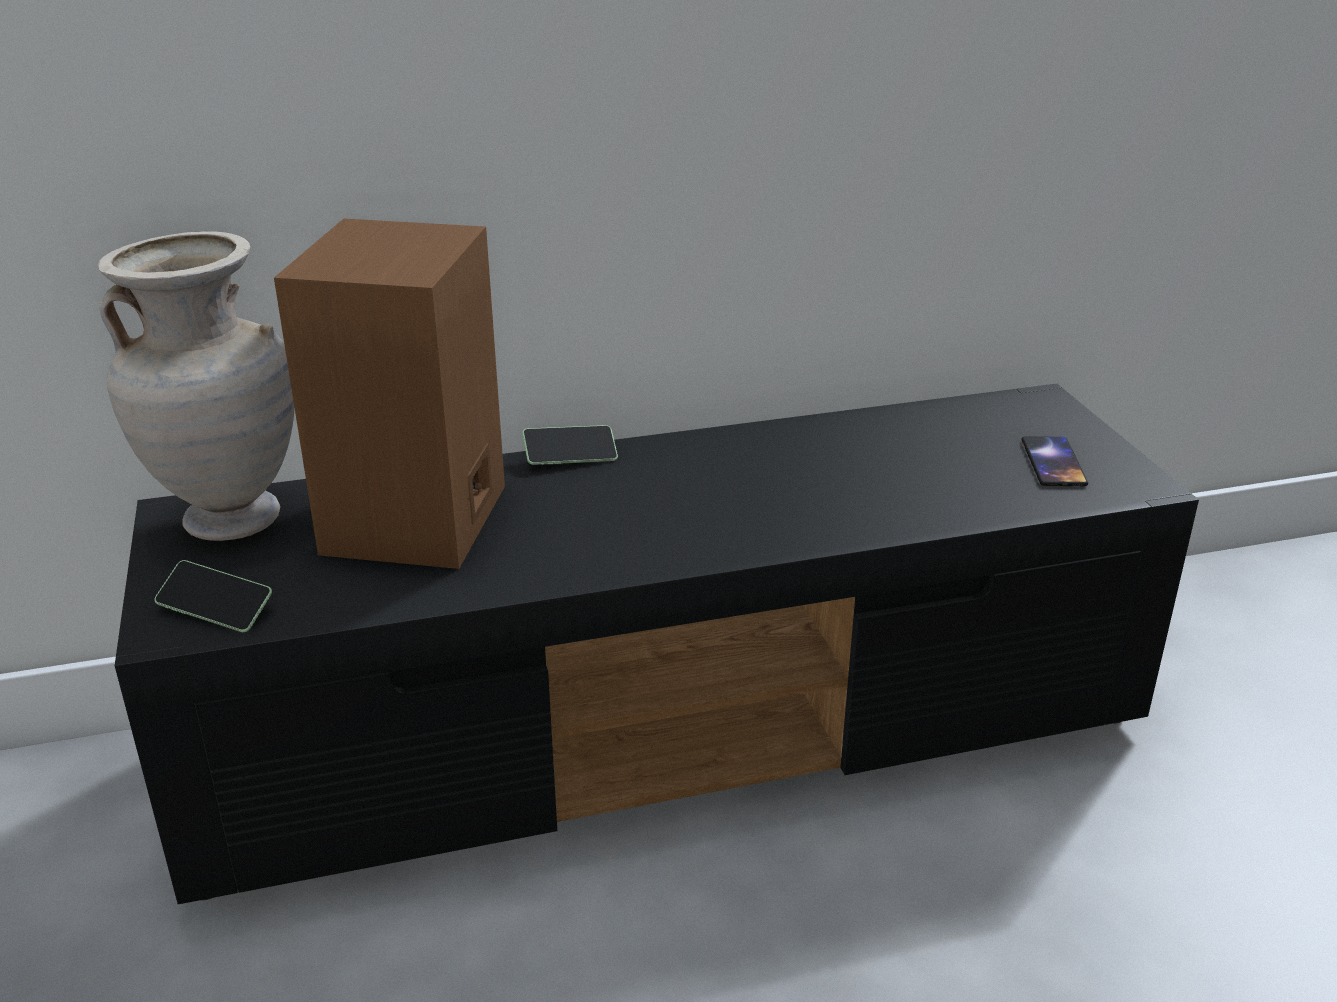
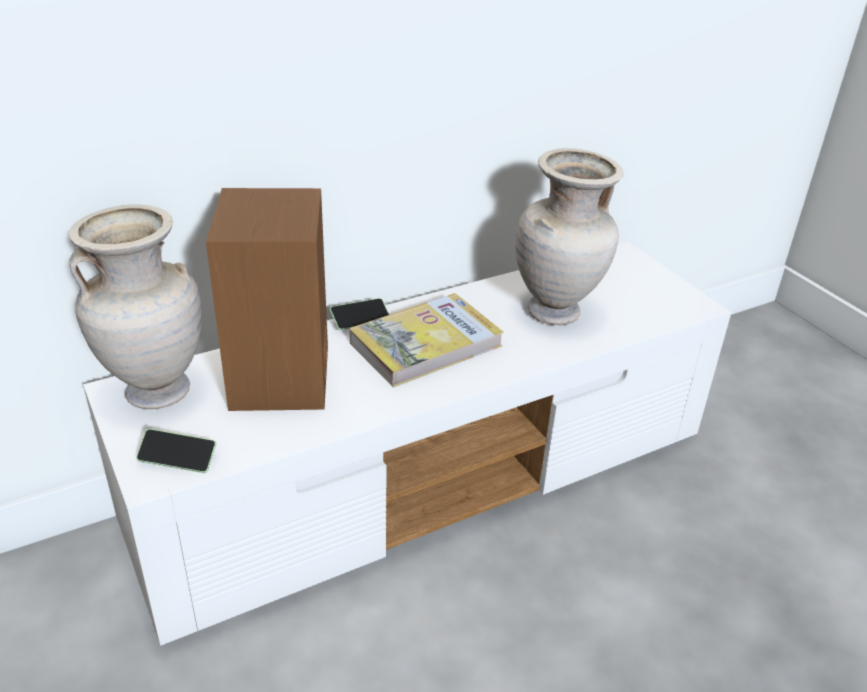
camera: 15 degrees left, 5 degrees up
black tv stand [115,384,1199,904] -> white tv stand [83,242,732,646]
phone [1021,436,1088,486] -> none
none -> book [349,293,504,387]
none -> beige vase [515,148,624,325]

